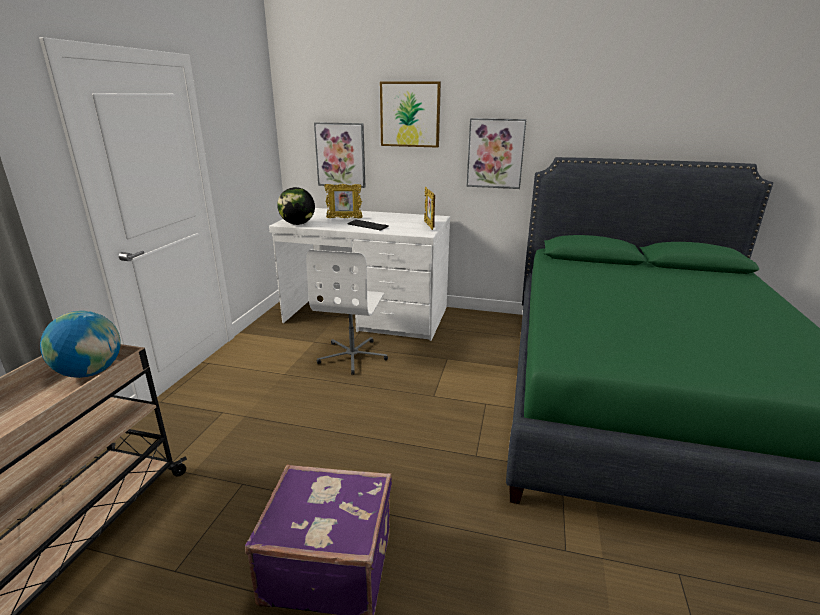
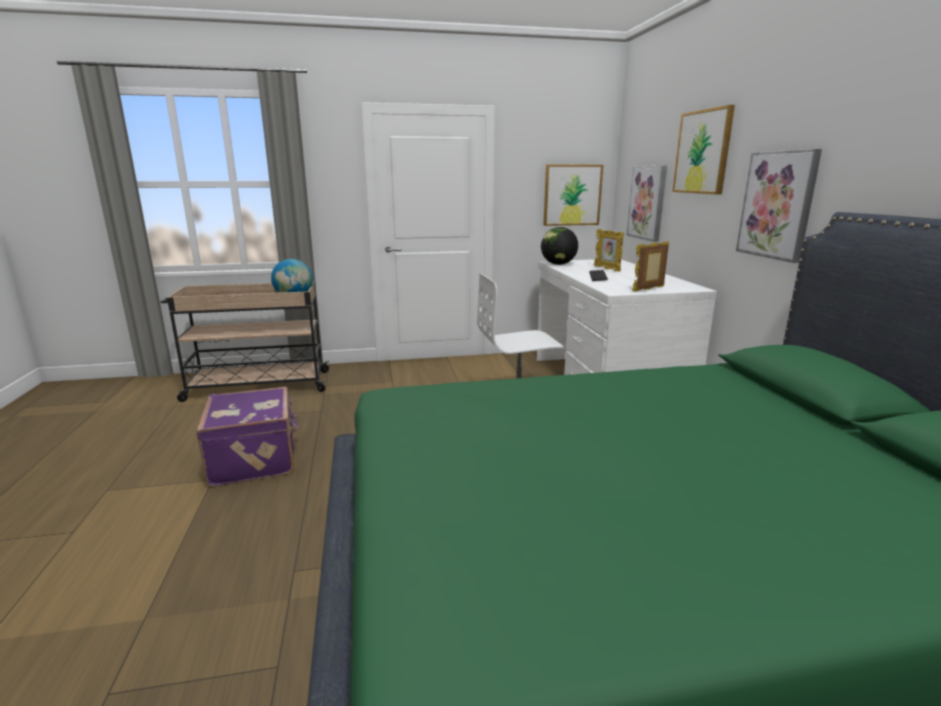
camera: 65 degrees right, 5 degrees down
none -> picture [543,164,603,226]

